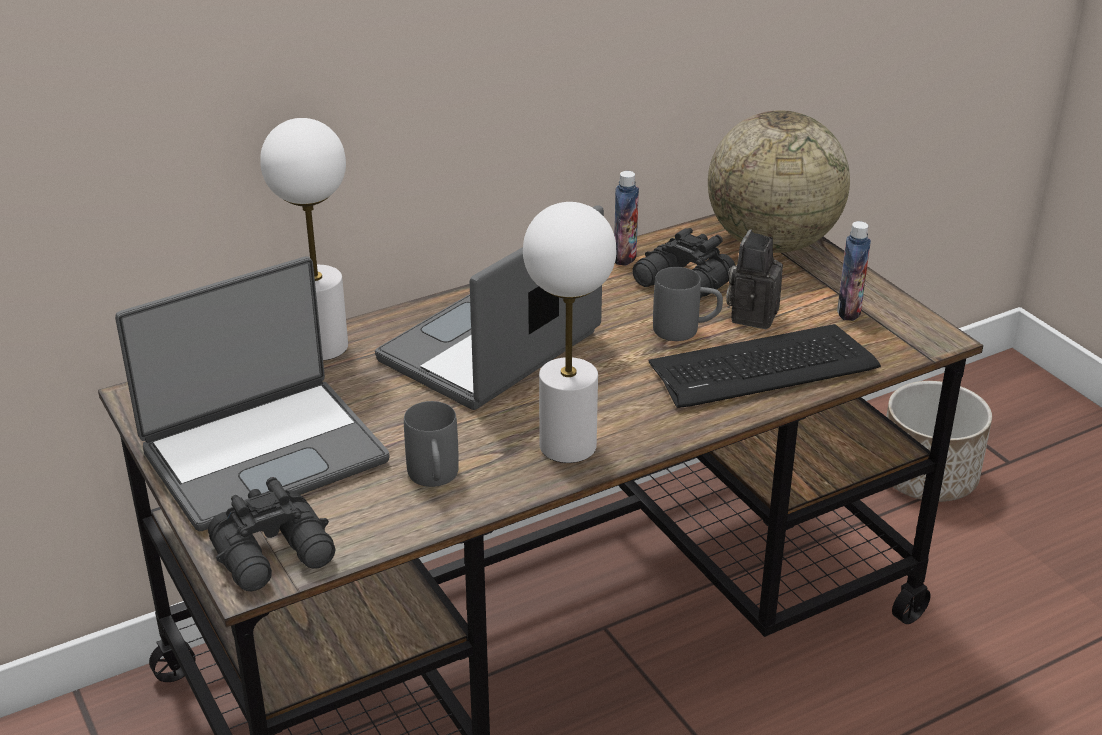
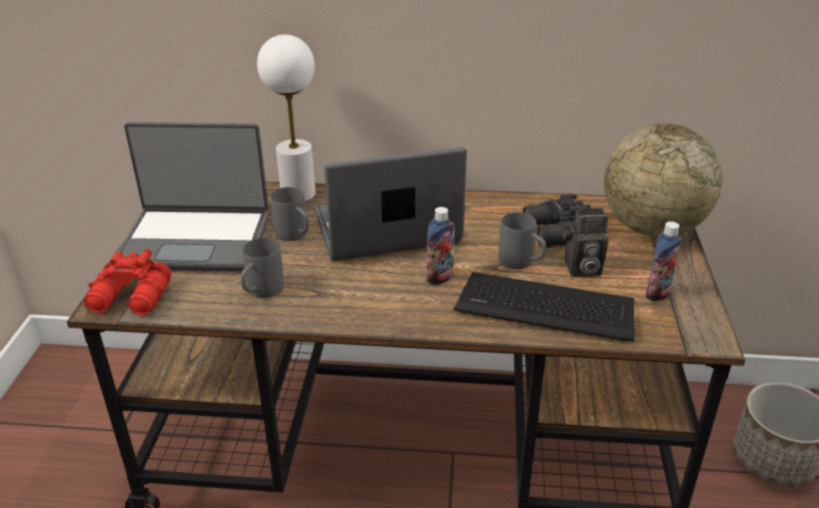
camera: 35 degrees right, 0 degrees up
black binoculars [208,477,335,591] -> red binoculars [84,249,171,316]
white table lamp [523,202,616,463] -> none
bottle [614,171,639,266] -> bottle moved to [427,207,455,285]
camera [726,230,783,329] -> camera turned 150 degrees counterclockwise [563,208,608,277]
none -> grey mug [270,187,309,241]

